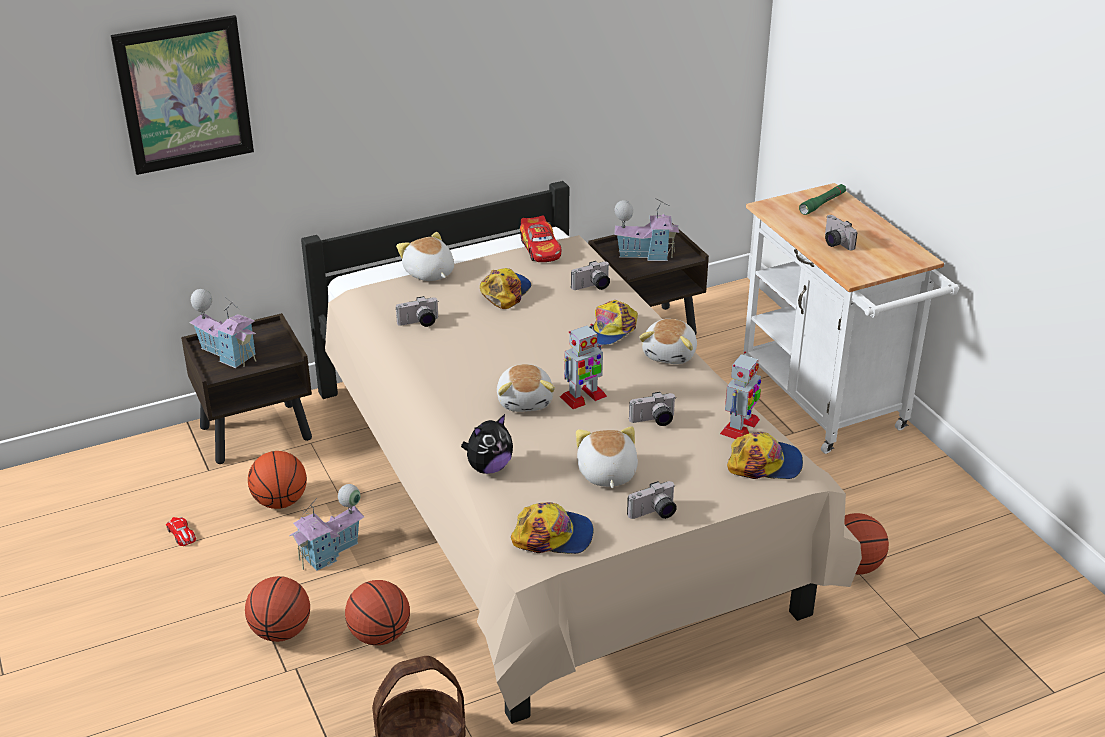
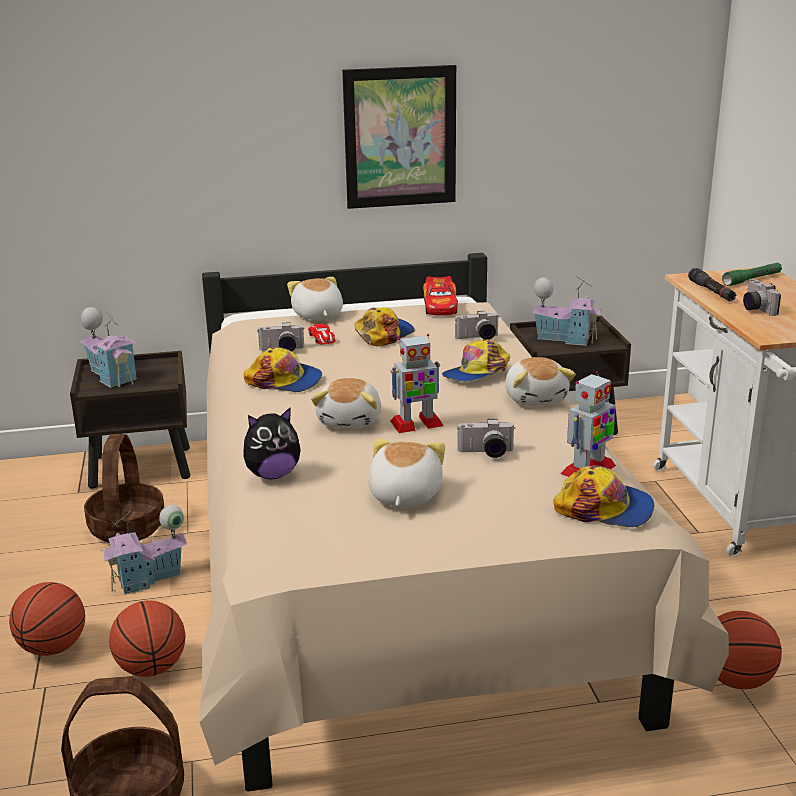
camera: 15 degrees right, 10 degrees down
picture [111,15,254,175] -> picture moved to [342,65,456,209]
toy car [166,517,196,546] -> toy car moved to [308,324,336,345]
basketball [248,451,307,509] -> basket [84,434,164,543]
cap [511,502,594,554] -> cap moved to [244,347,322,392]
camera [627,481,677,519] -> none
plush toy [639,319,697,364] -> plush toy turned 45 degrees counterclockwise [505,357,576,406]
none -> black flashlight [688,268,736,302]

